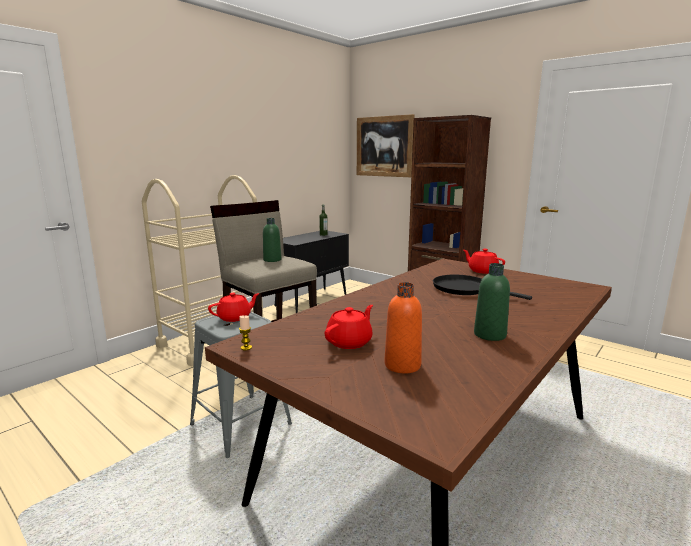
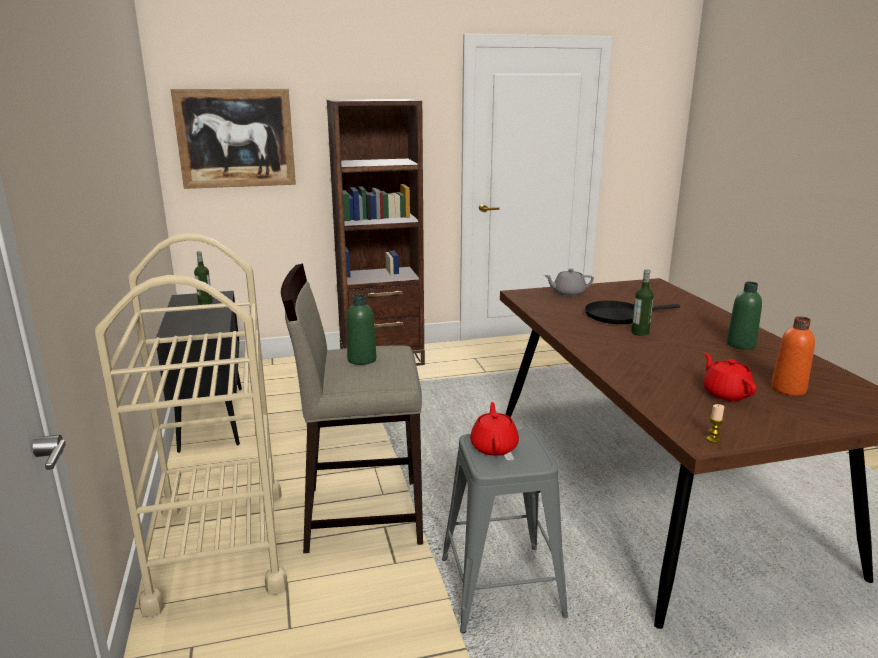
camera: 55 degrees left, 5 degrees up
red teapot [463,249,505,274] -> grey teapot [544,269,594,296]
none -> bottle [631,269,654,336]

